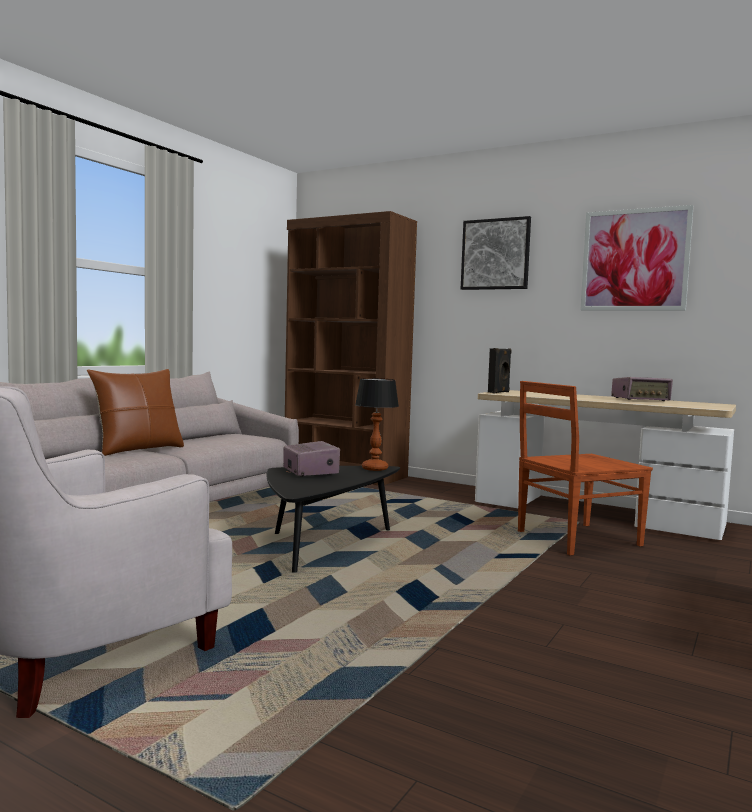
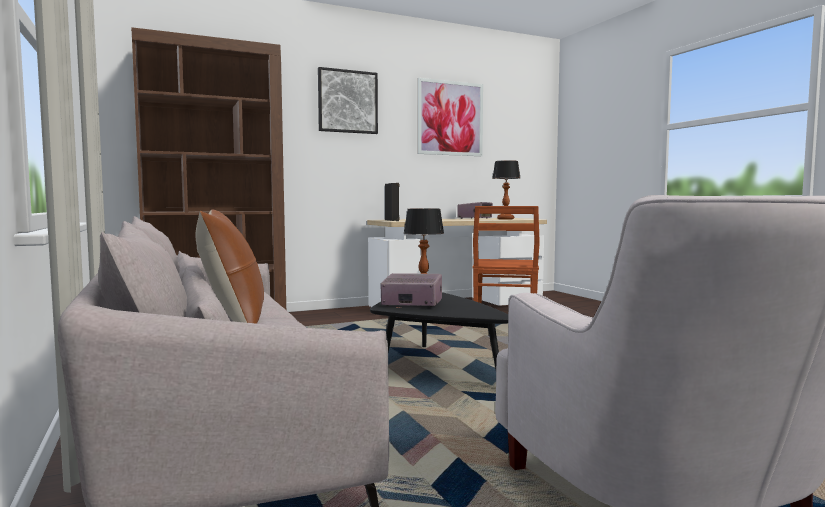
camera: 55 degrees left, 0 degrees up
none -> table lamp [492,160,520,220]

